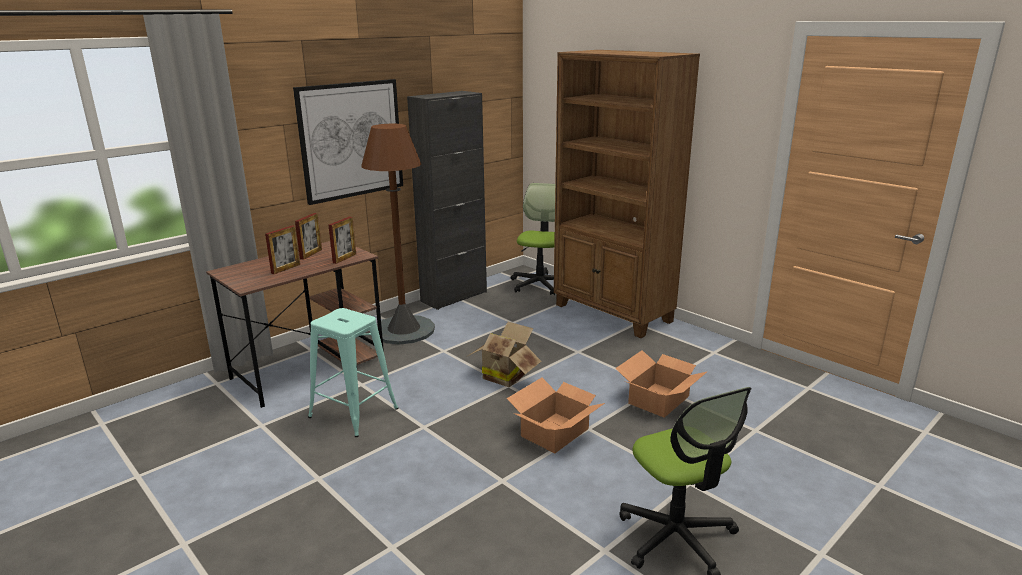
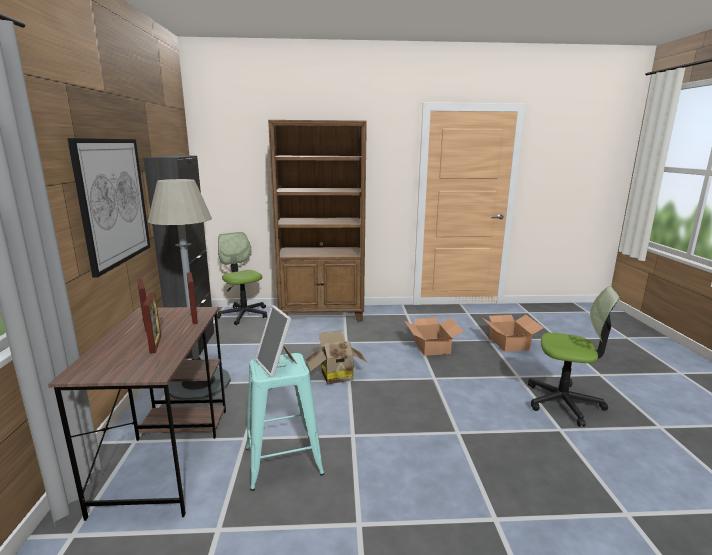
camera: 50 degrees left, 5 degrees down
brown floor lamp [361,124,435,345] -> grey floor lamp [148,179,231,400]
cardboard box [507,378,605,453] -> cardboard box moved to [481,315,544,352]
none -> picture frame [255,305,297,377]

